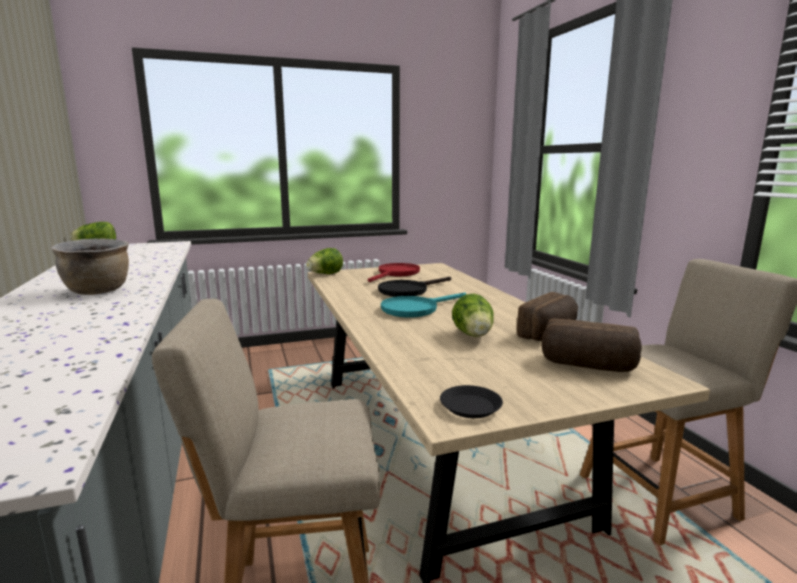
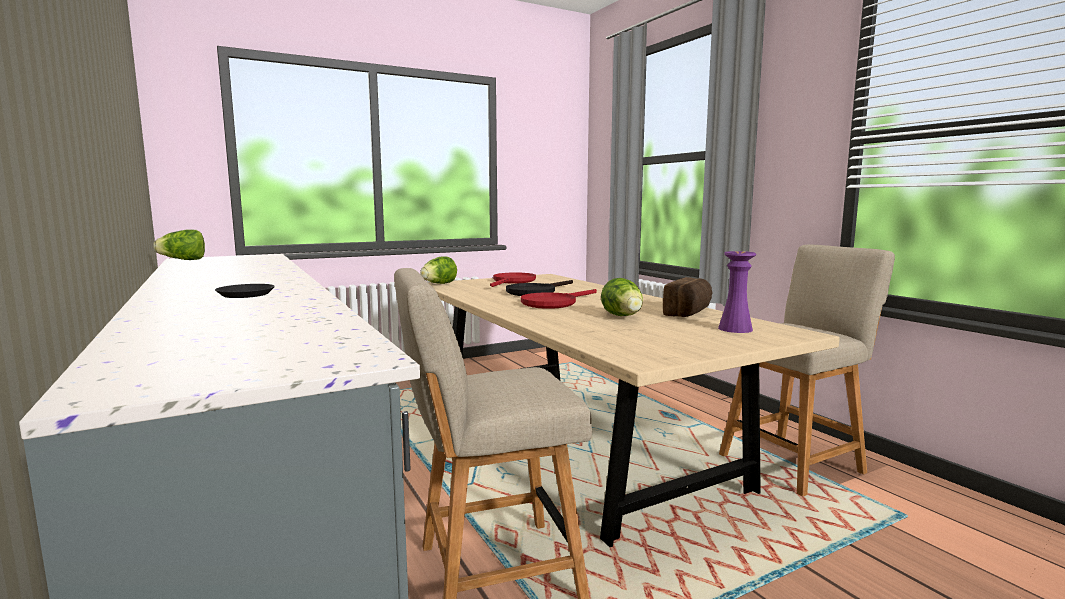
camera: 10 degrees left, 5 degrees down
brown cooking pot [51,238,129,295] -> none
turquoise frying pan [381,293,466,318] -> red frying pan [521,289,597,309]
black plate [440,385,503,418] -> black plate moved to [215,284,275,298]
bread [541,318,642,372] -> purple vase [718,251,756,333]

